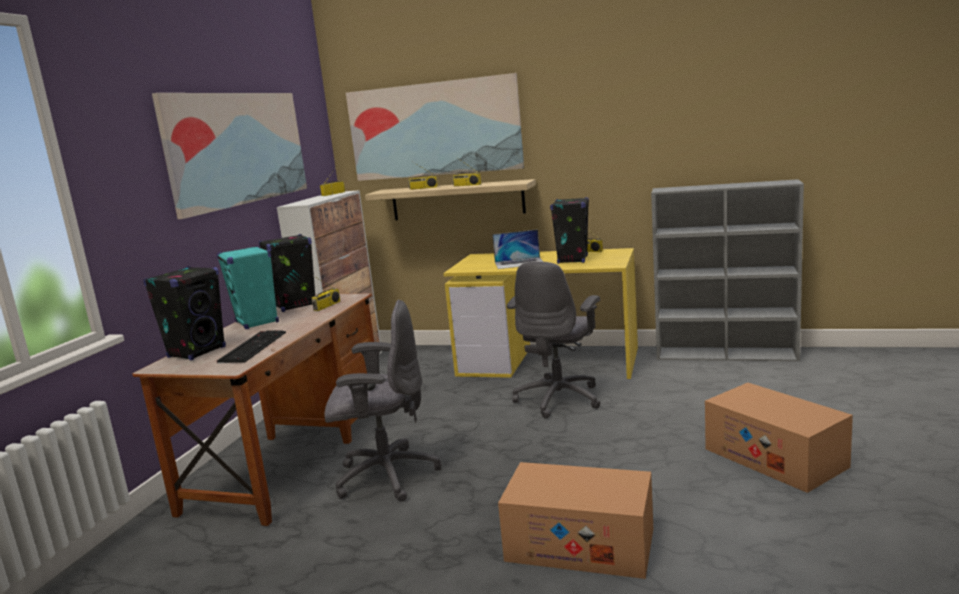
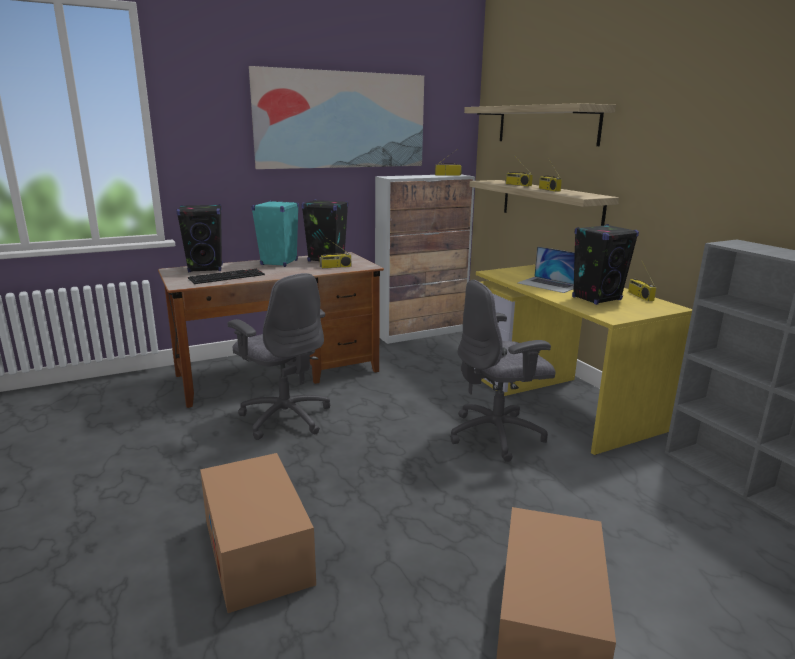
camera: 45 degrees right, 5 degrees up
picture [346,73,524,181] -> shelf [464,103,616,146]

